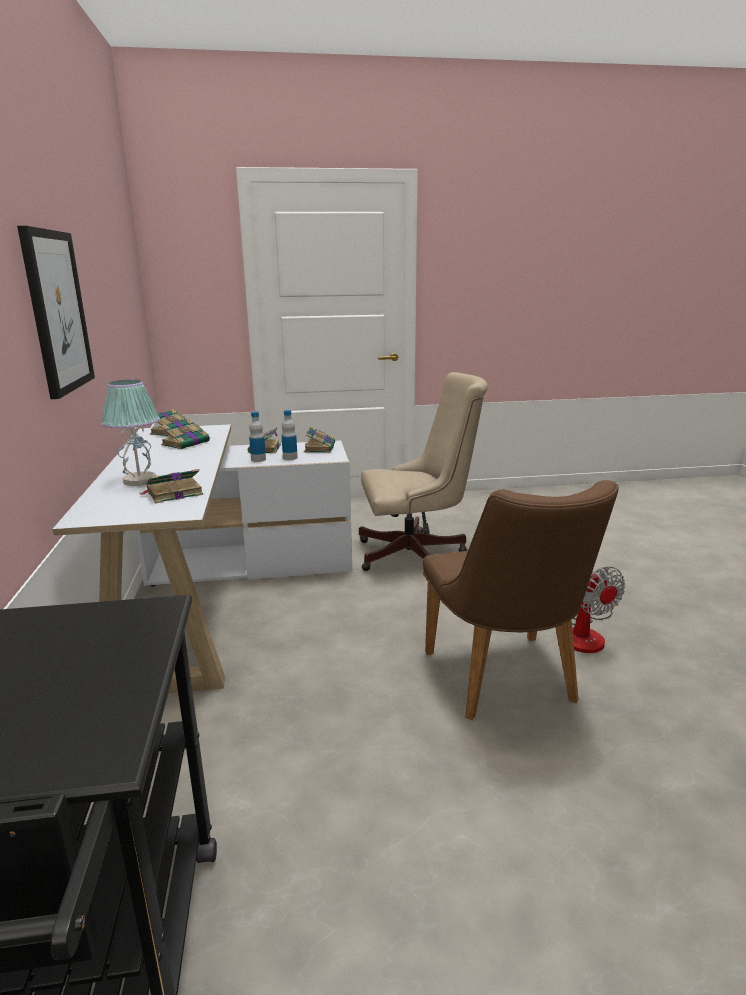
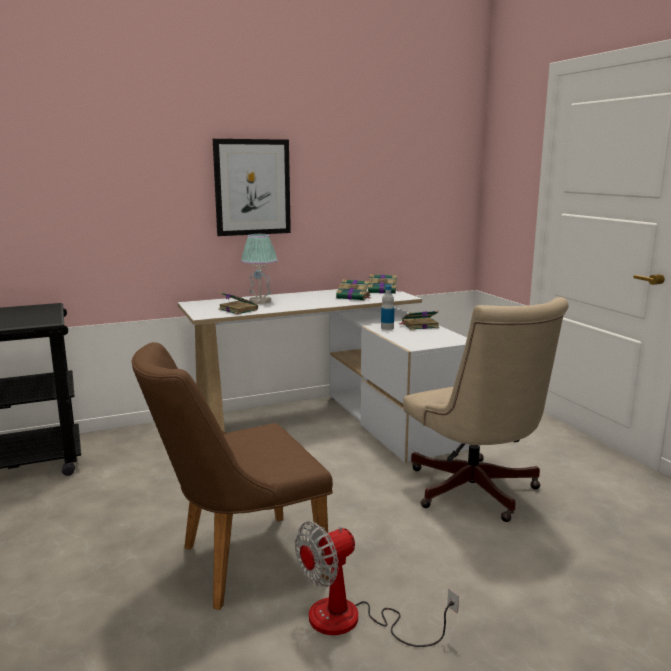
camera: 75 degrees right, 5 degrees down
bottle [281,410,298,460] -> none
book [304,427,335,453] -> none

